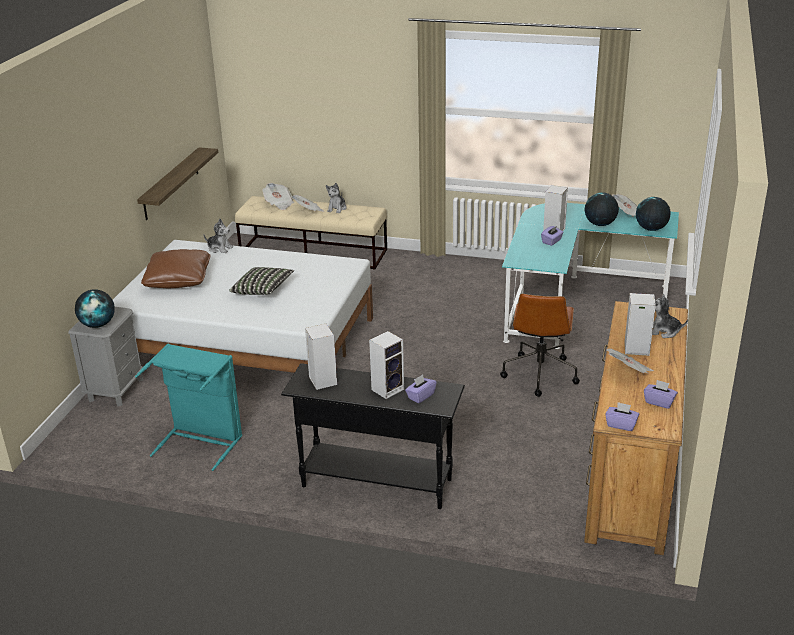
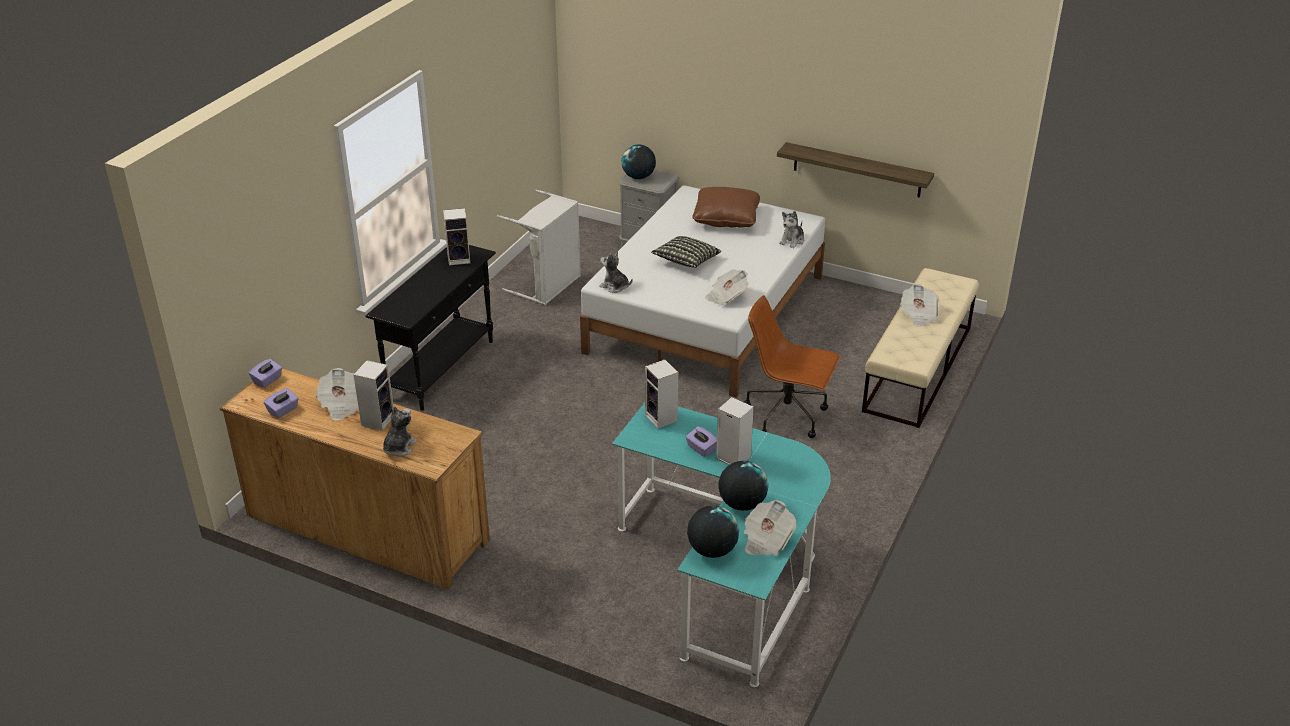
camera: 100 degrees right, 5 degrees up
turquoise laundry basket [135,343,242,471] -> grey laundry basket [497,189,581,305]
newspaper [262,183,294,210] -> newspaper moved to [705,269,748,306]
plush toy [326,183,347,213] -> plush toy moved to [599,252,633,293]
speaker [369,331,404,399] -> speaker moved to [645,360,678,429]
purple tissue box [405,375,437,403] -> none
brown office chair [500,294,580,397] -> brown office chair moved to [744,295,840,438]

